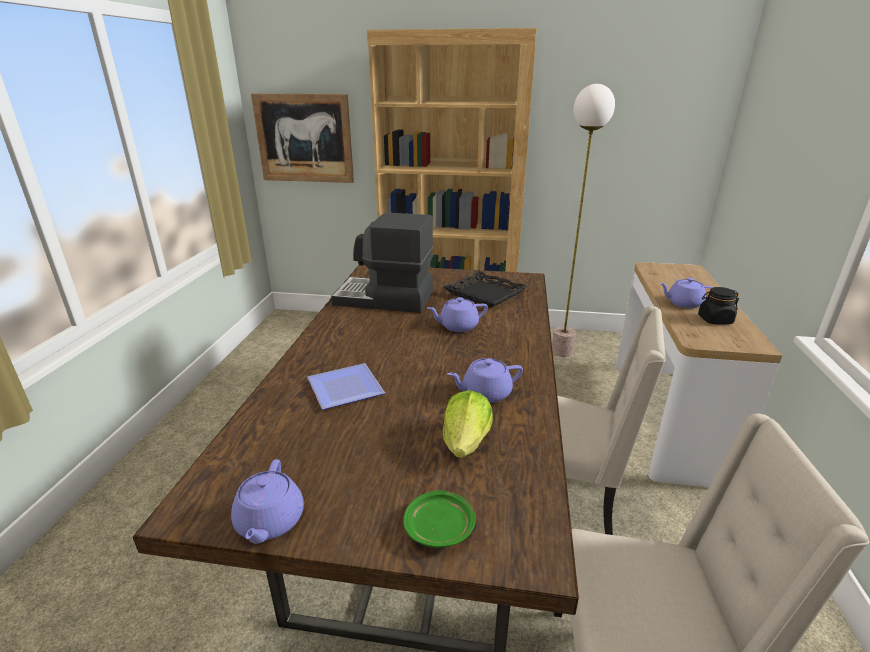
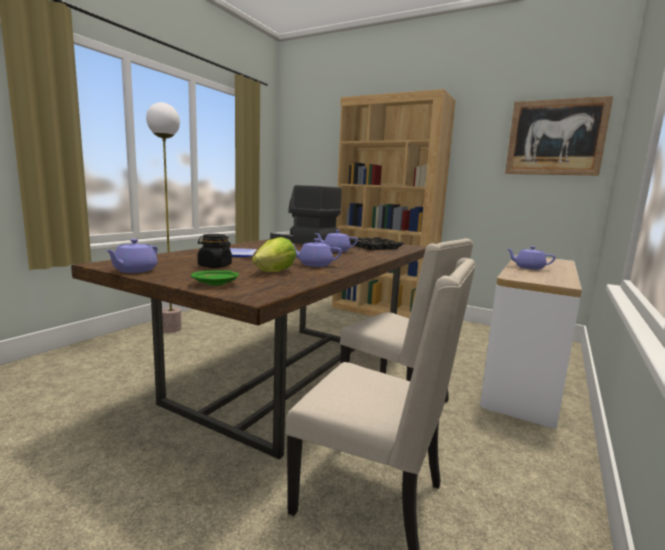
camera: 20 degrees right, 15 degrees down
picture [251,93,354,183] -> picture moved to [505,96,613,176]
floor lamp [552,84,615,357] -> floor lamp moved to [146,102,182,333]
black jar [698,287,739,325] -> black jar moved to [197,234,232,268]

